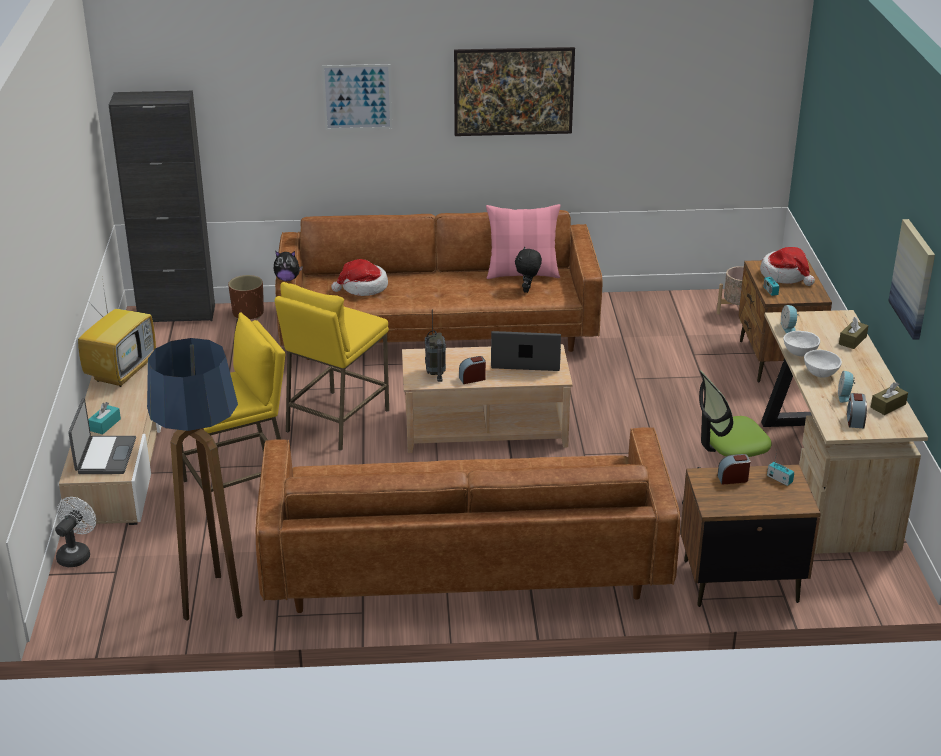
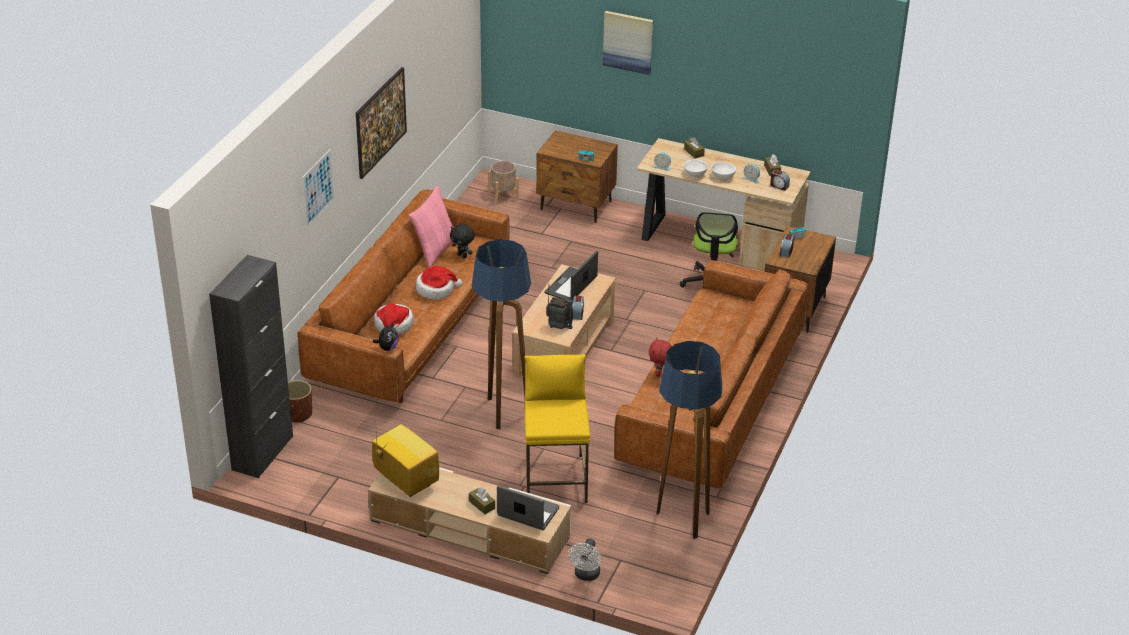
camera: 65 degrees left, 5 degrees up
white fan [55,497,96,567] -> white fan turned 120 degrees counterclockwise [568,538,601,581]
turquoise tissue box [88,402,121,434] -> brown tissue box [469,487,495,514]
yellow stool [275,282,389,451] -> floor lamp [472,239,531,429]
hat [760,247,815,286] -> hat moved to [416,266,463,300]
picture [888,219,935,340] -> picture moved to [603,11,653,75]
none -> red plush toy [649,338,672,377]

